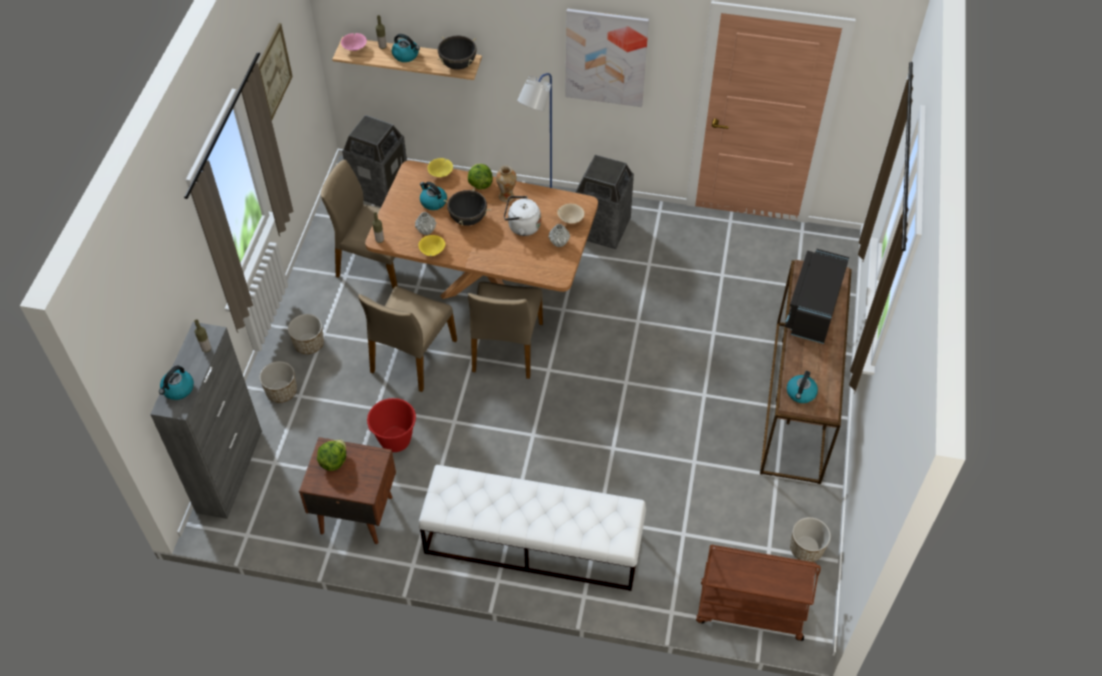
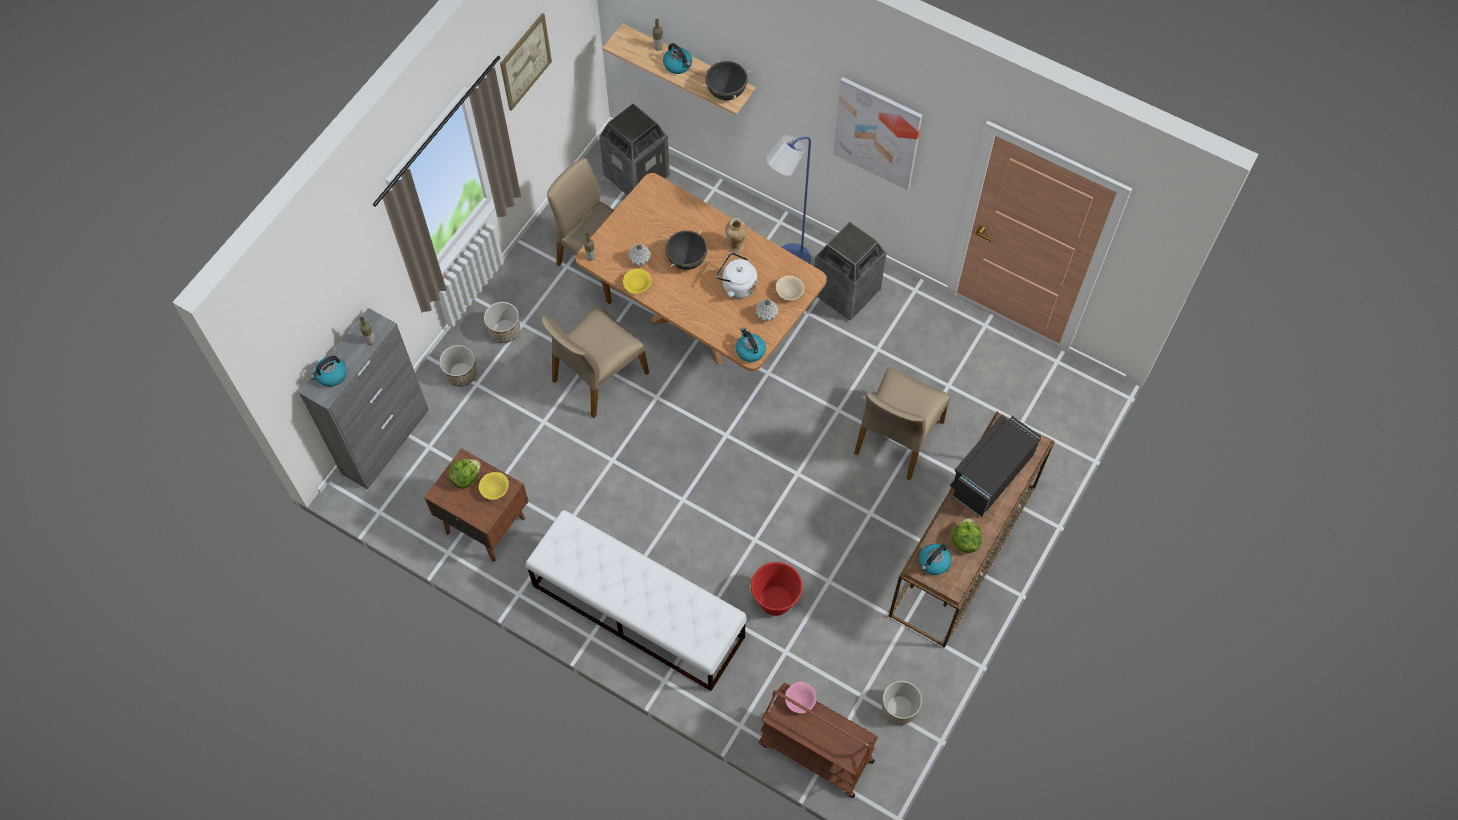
camera: 20 degrees right, 10 degrees up
pink bowl [341,33,367,51] -> pink bowl moved to [785,682,816,713]
red bucket [367,398,416,452] -> red bucket moved to [749,562,803,616]
kettle [420,182,447,210] -> kettle moved to [736,327,766,362]
yellow bowl [427,158,453,177] -> yellow bowl moved to [479,472,509,500]
lettuce [468,164,493,190] -> lettuce moved to [952,518,982,553]
beige chair [468,282,543,379] -> beige chair moved to [854,367,950,480]

